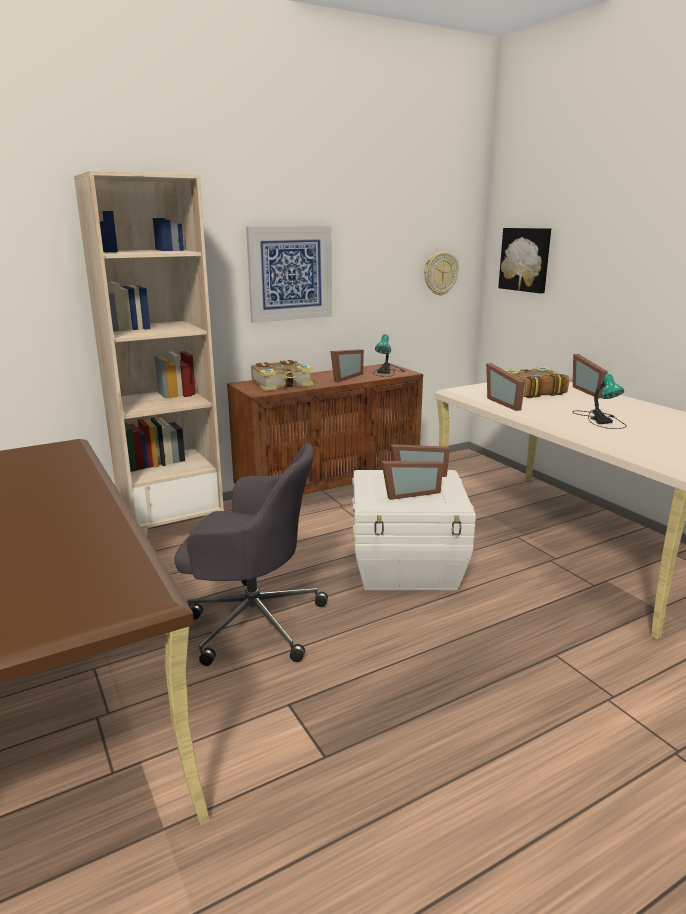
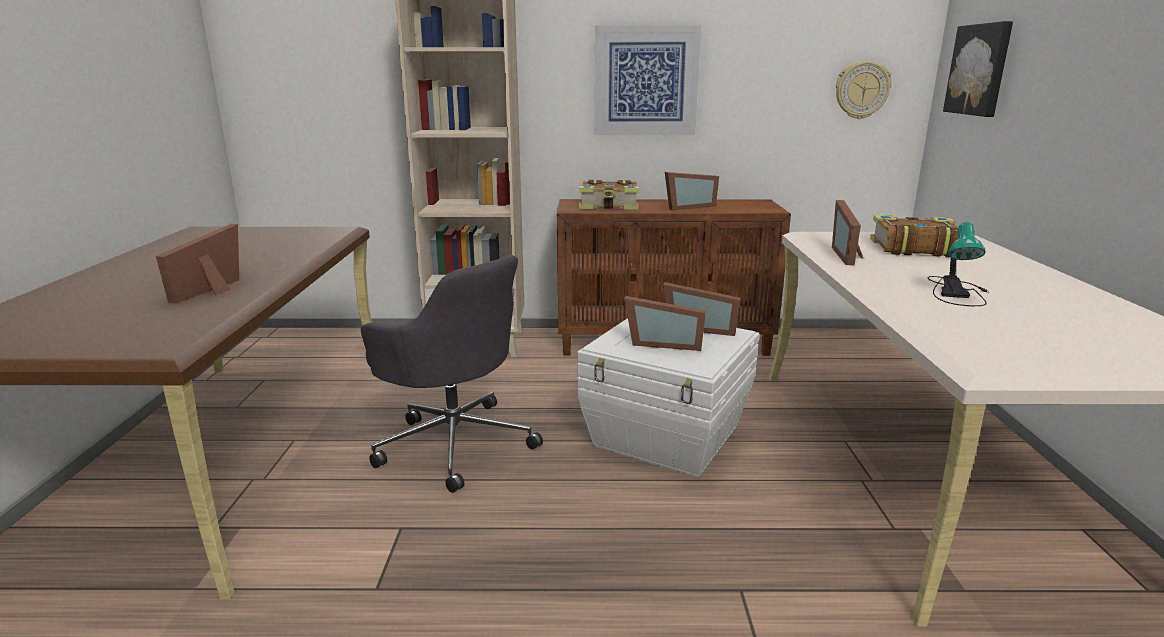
camera: 30 degrees right, 0 degrees up
table lamp [373,334,405,377] -> none
picture frame [573,354,608,398] -> picture frame moved to [156,224,239,303]

